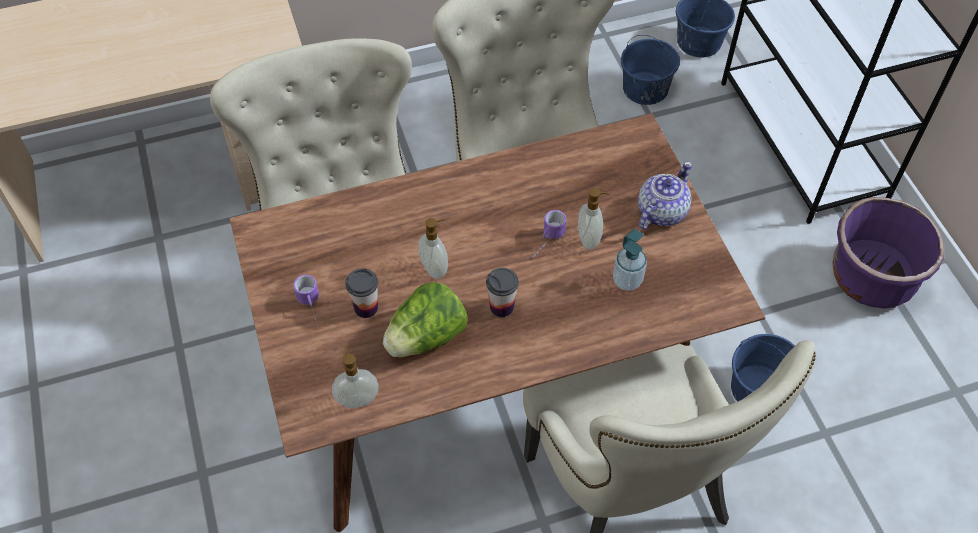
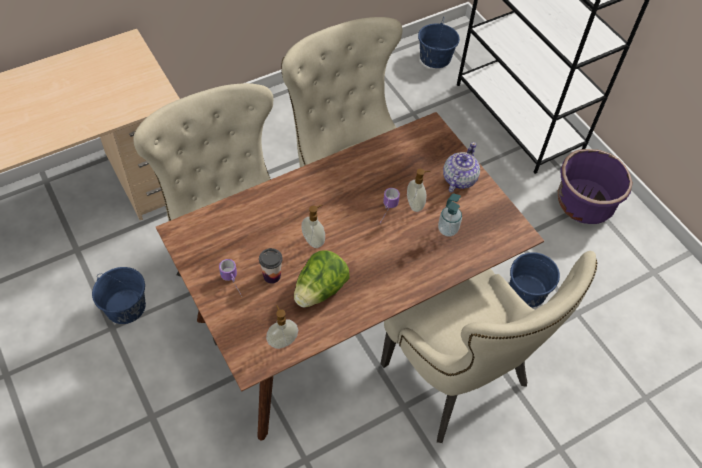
camera: 15 degrees left, 0 degrees up
cup [486,268,519,317] -> none
blue bucket [621,35,680,105] -> blue bucket moved to [92,267,146,324]

